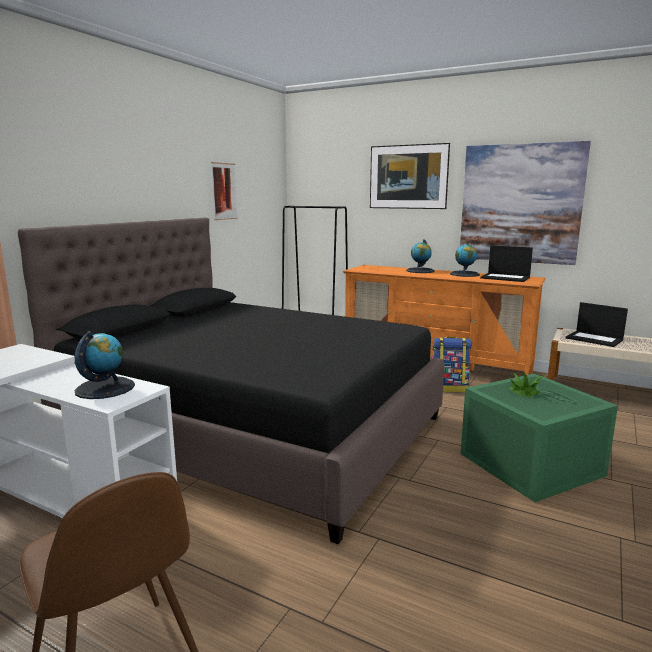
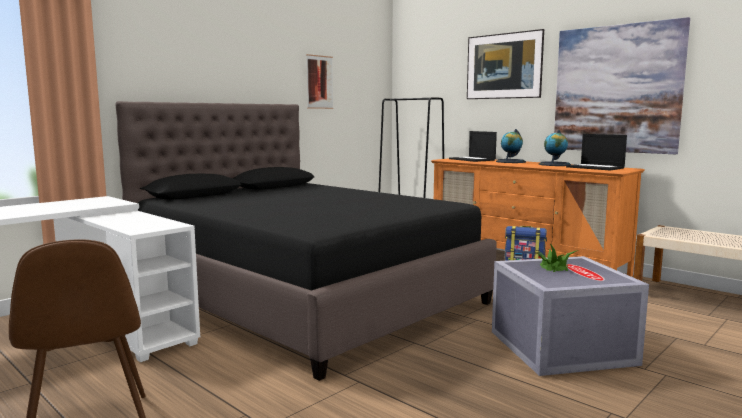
camera: 15 degrees right, 5 degrees down
globe [74,331,135,399] -> none
green storage box [461,373,618,502] -> grey storage box [492,256,649,376]
laptop [566,302,628,347] -> laptop moved to [449,131,497,162]

